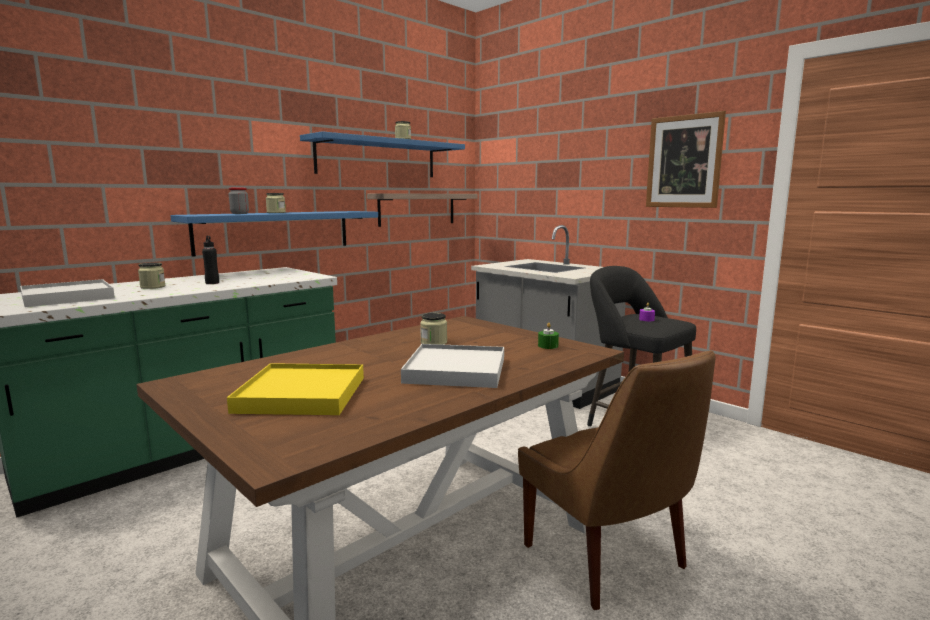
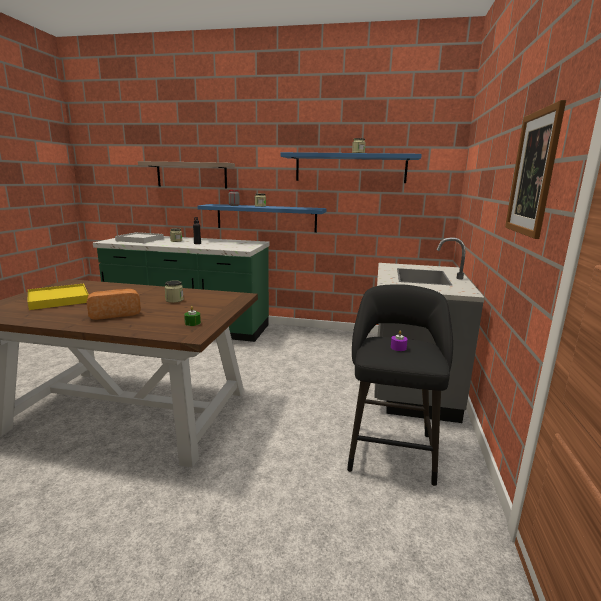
camera: 55 degrees right, 5 degrees up
shelf [367,193,478,227] -> shelf moved to [138,161,235,188]
white tray [401,344,504,388] -> bread [86,289,141,320]
brown chair [518,350,716,610] -> none

